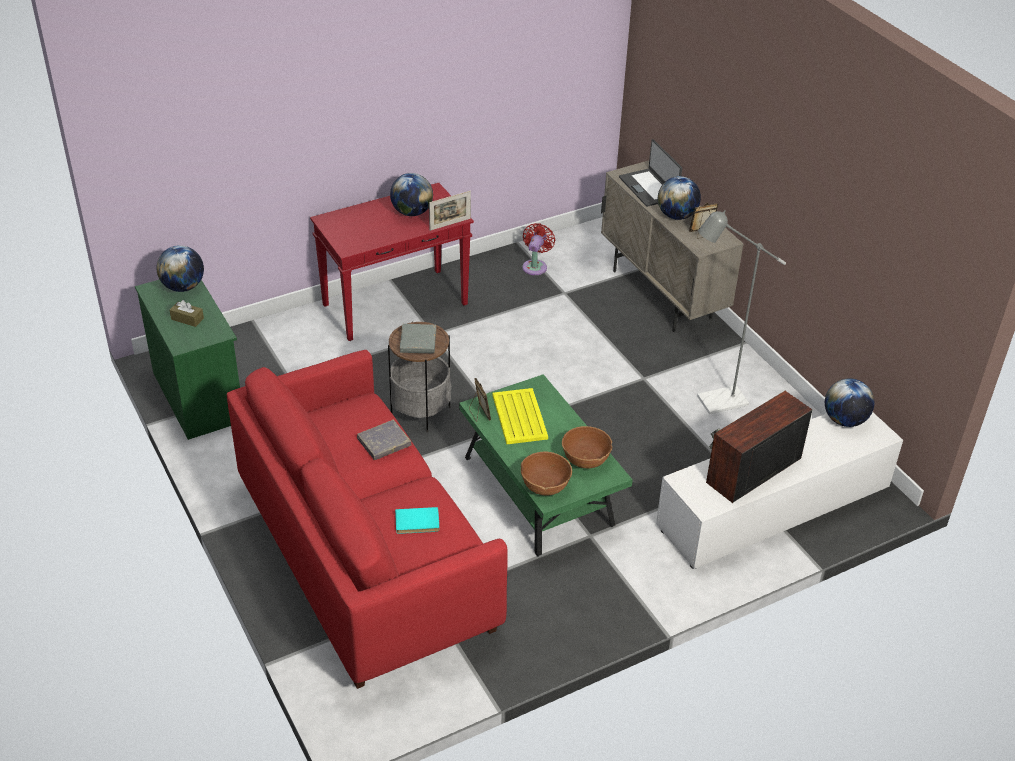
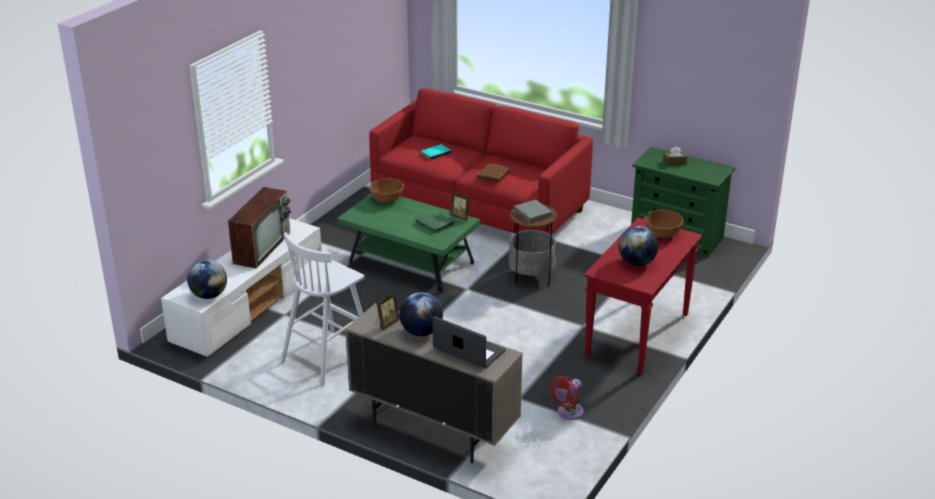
camera: 150 degrees right, 10 degrees down
globe [156,245,204,292] -> none
grey book [357,420,411,460] -> brown book [477,163,511,183]
picture frame [429,191,471,231] -> none
yellow tray [493,388,548,444] -> green book [416,211,454,233]
red fan [522,223,555,275] -> red fan turned 60 degrees clockwise [550,376,584,420]
brown bowl [562,426,612,469] -> brown bowl moved to [645,210,683,238]
grey floor lamp [697,210,786,415] -> white stool [281,232,364,386]

